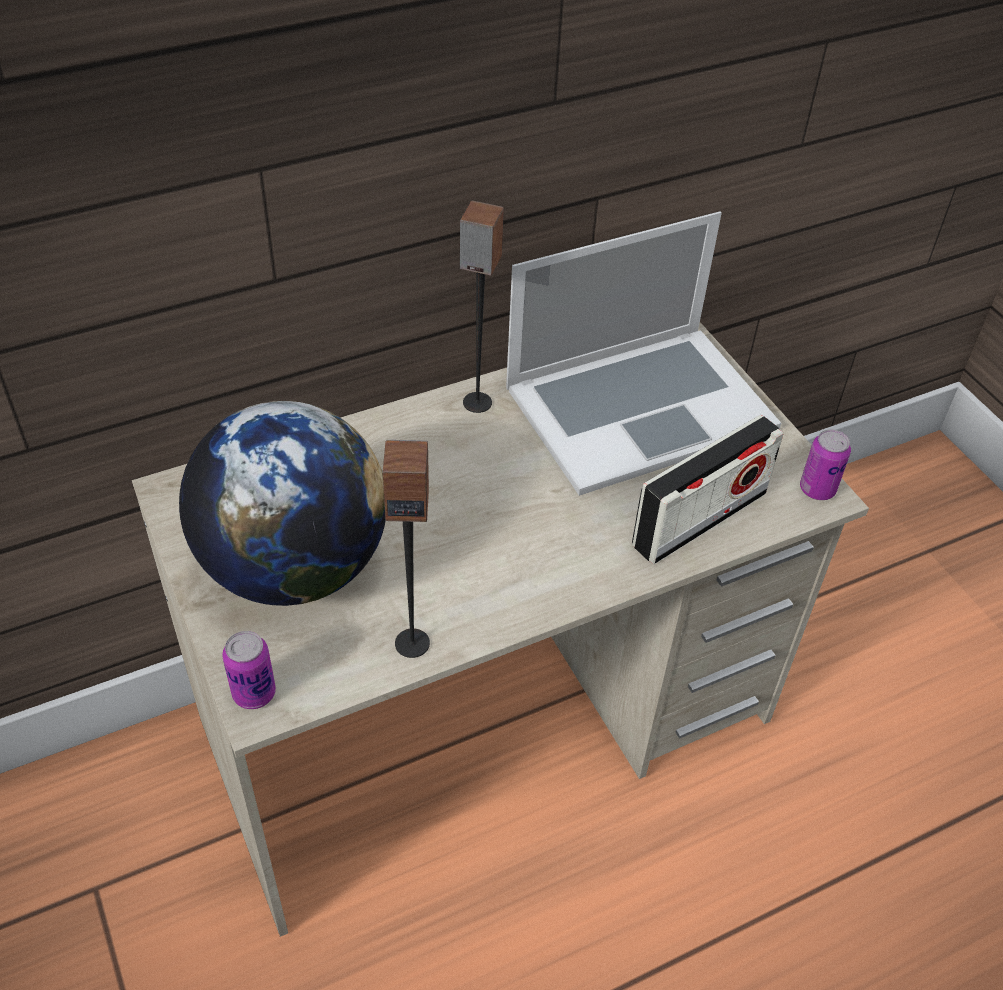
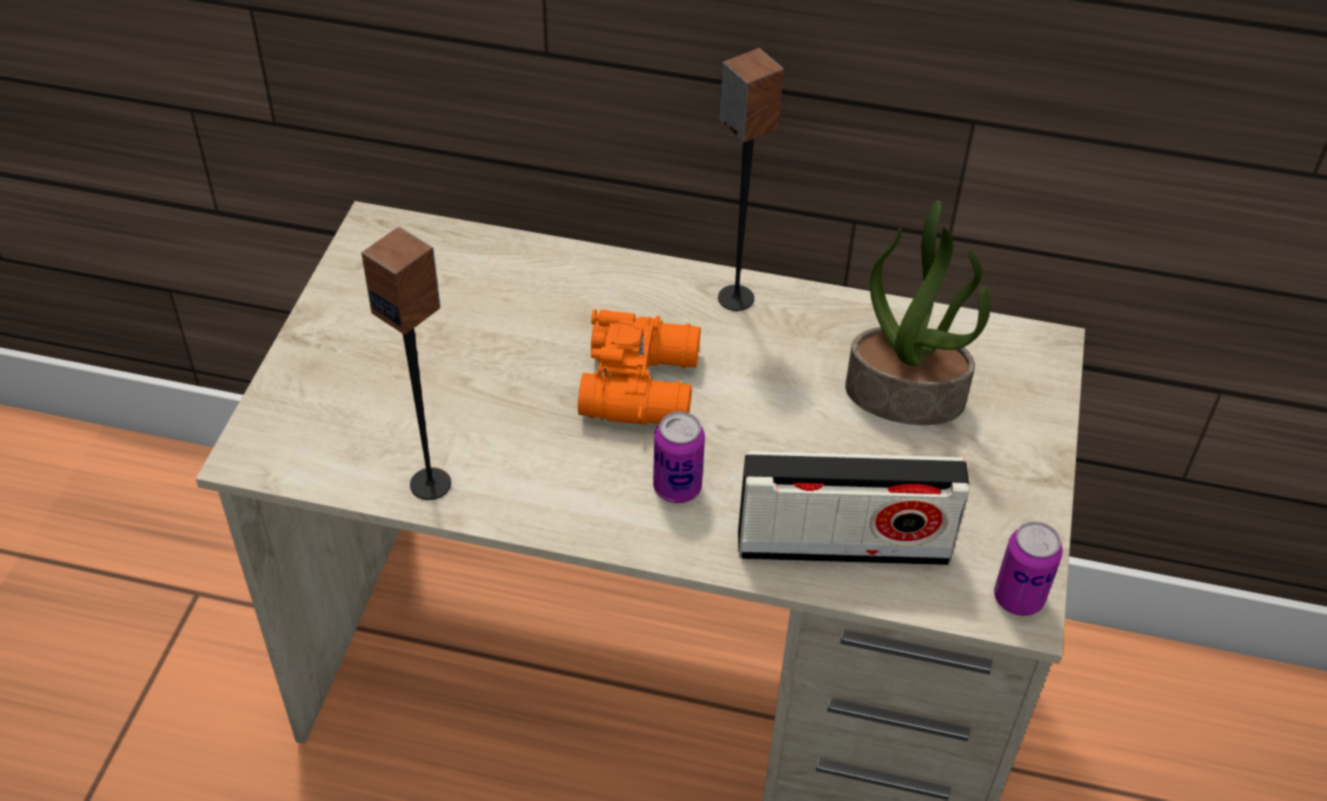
camera: 40 degrees right, 0 degrees up
globe [179,401,386,606] -> none
can [223,631,276,709] -> can moved to [653,412,705,503]
laptop [506,212,781,496] -> potted plant [845,200,990,425]
none -> orange binoculars [578,309,701,425]

